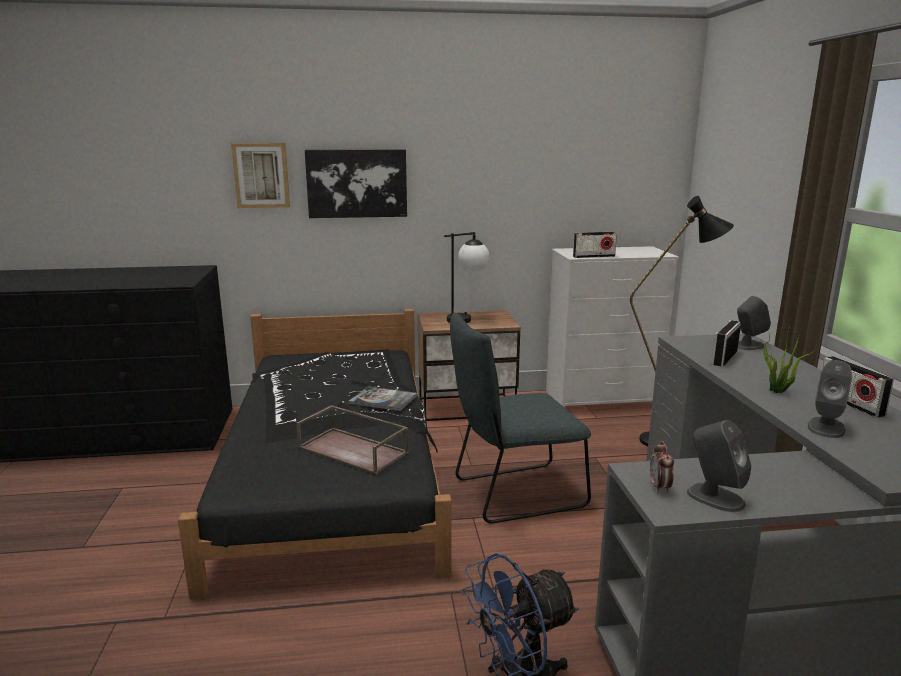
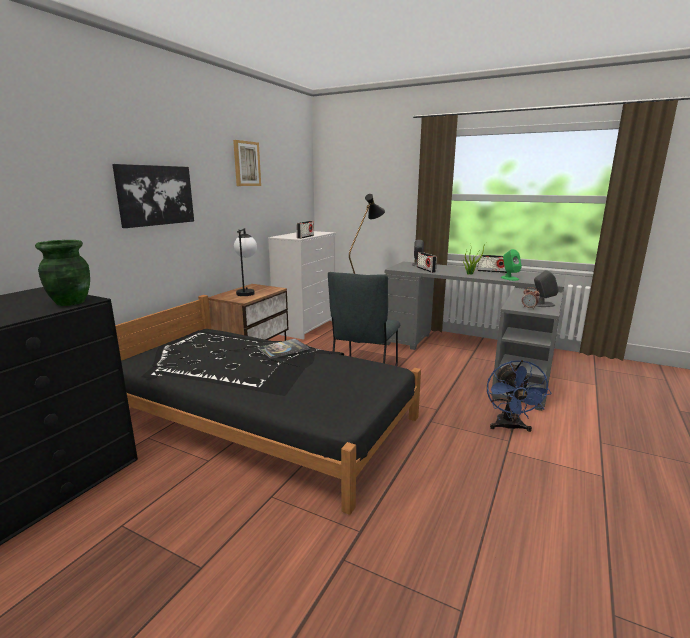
camera: 55 degrees left, 0 degrees up
picture [231,143,290,208] -> picture moved to [233,140,261,186]
brown tray [296,405,409,475] -> none
grey speaker [808,360,852,438] -> green speaker [500,249,522,281]
none -> green vase [35,240,90,306]

